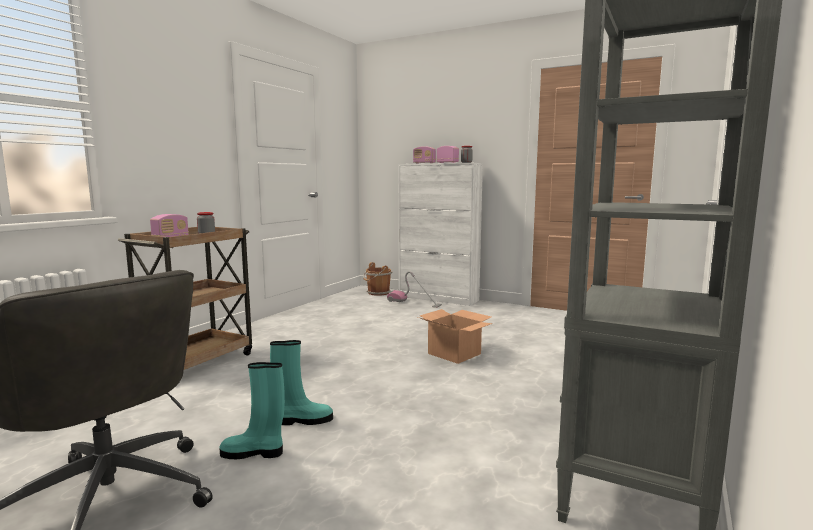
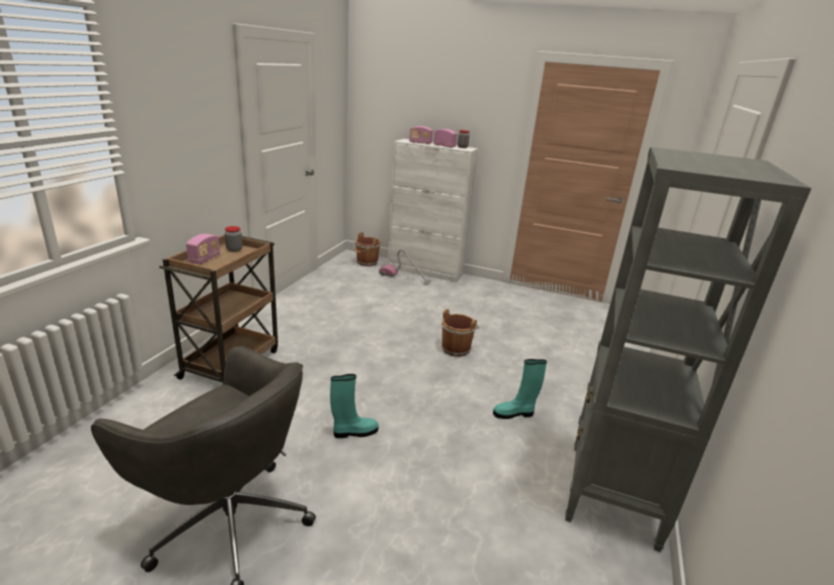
camera: 10 degrees left, 15 degrees up
turquoise boot [220,362,285,459] -> turquoise boot moved to [493,359,547,419]
cardboard box [418,309,492,364] -> brown bucket [441,309,479,357]

